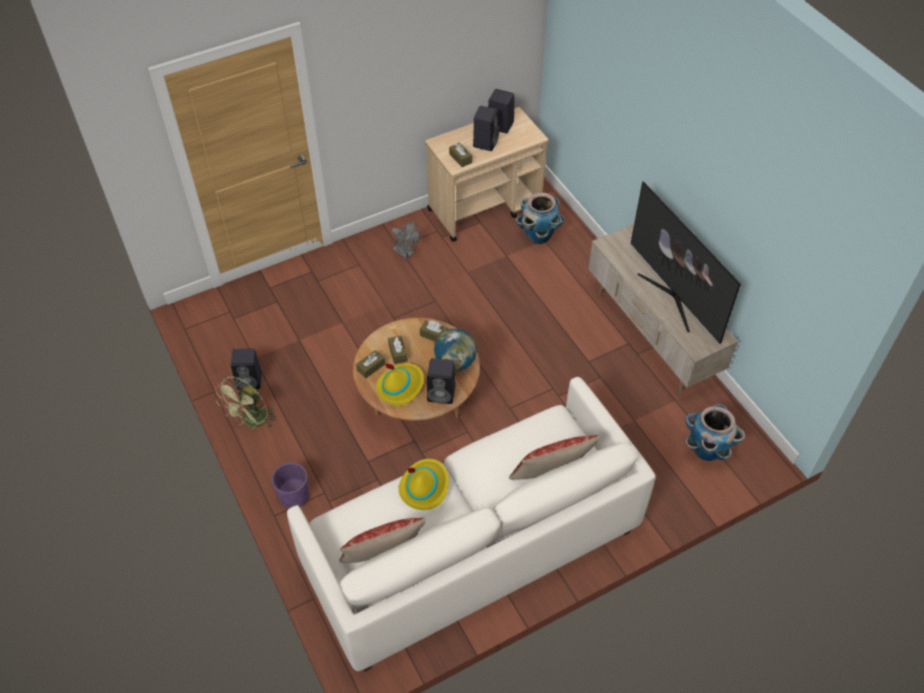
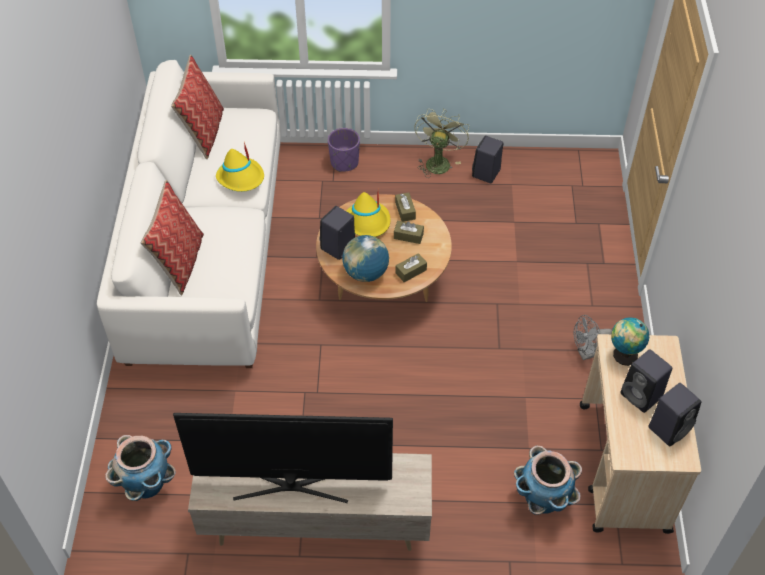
camera: 120 degrees right, 0 degrees up
green fan [215,377,276,429] -> green fan turned 45 degrees clockwise [414,108,469,178]
brown tissue box [449,142,472,167] -> globe [611,317,649,366]

